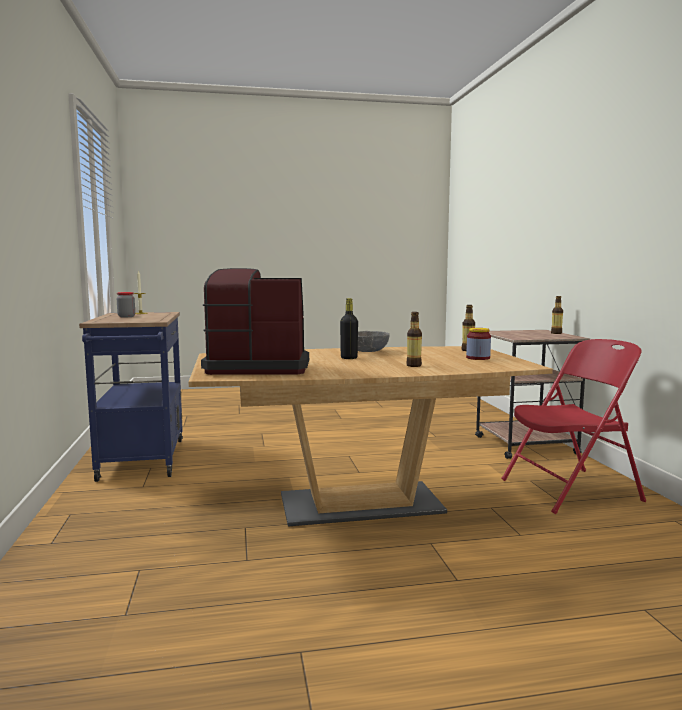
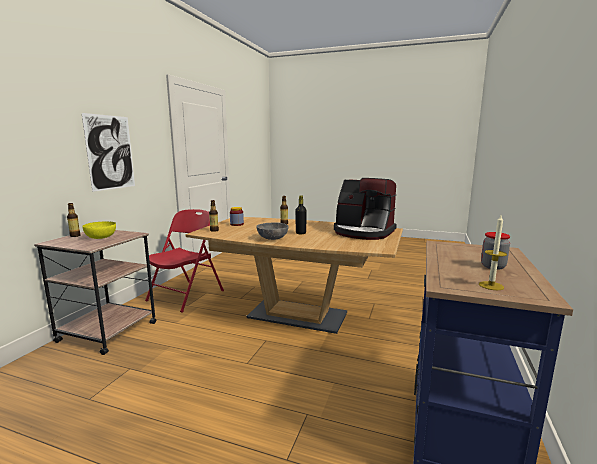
camera: 150 degrees left, 5 degrees up
red chair [501,339,646,514] -> red chair turned 105 degrees clockwise [145,209,224,313]
none -> picture [82,113,135,192]
none -> yellow bowl [82,221,116,239]

